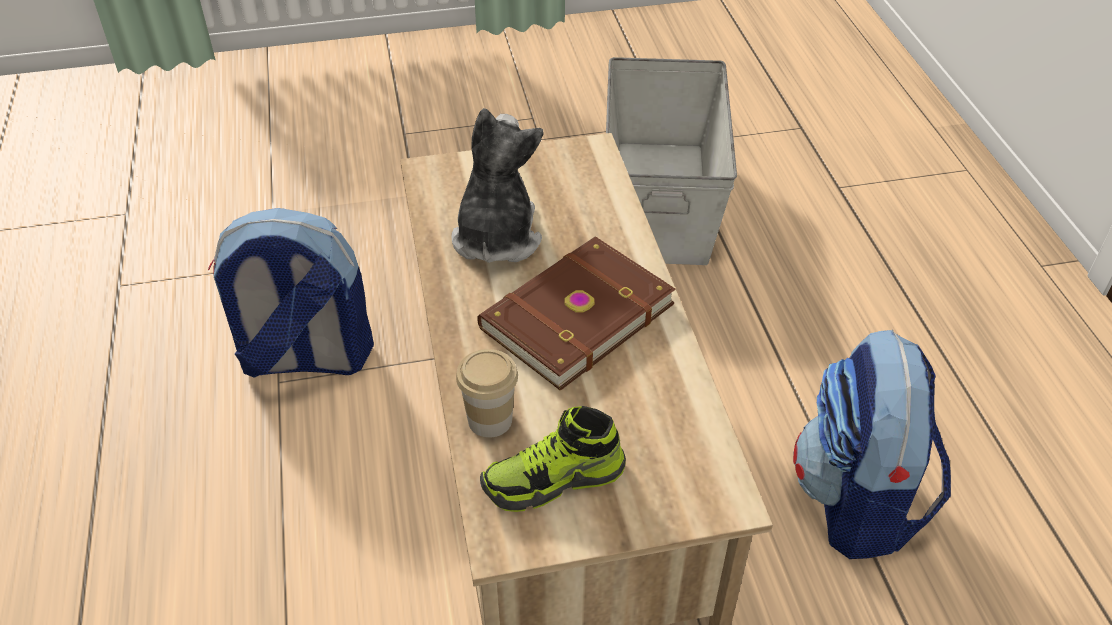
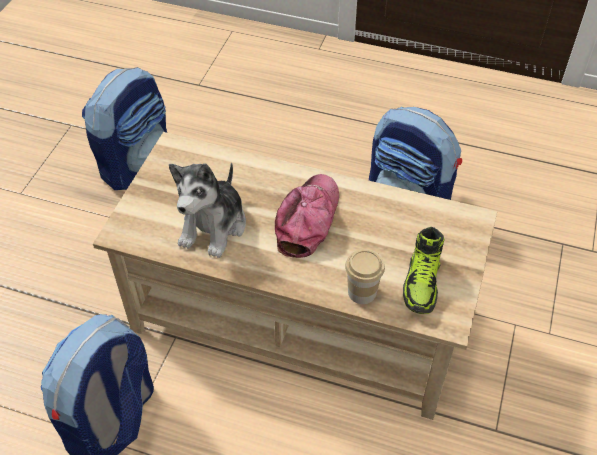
camera: 60 degrees left, 5 degrees up
plush toy [451,108,543,263] -> plush toy turned 105 degrees counterclockwise [169,162,246,258]
brown book [477,237,676,391] -> cap [275,174,339,258]
grey storage box [606,57,737,265] -> backpack [82,67,167,190]

